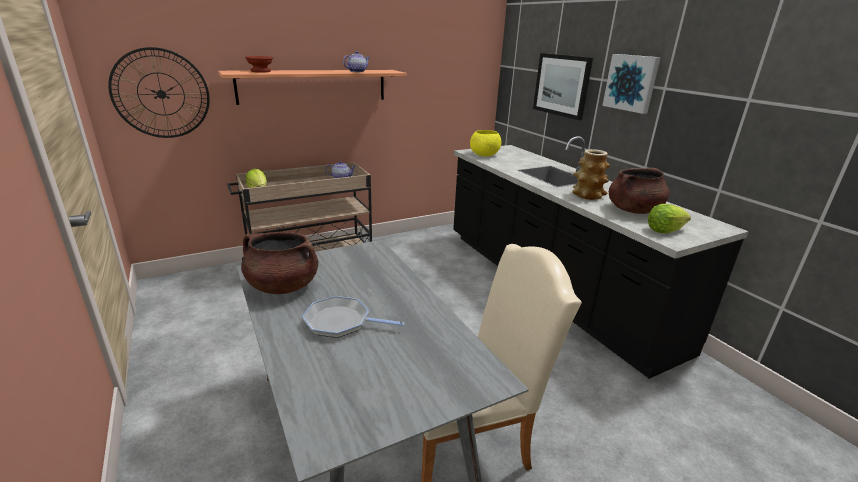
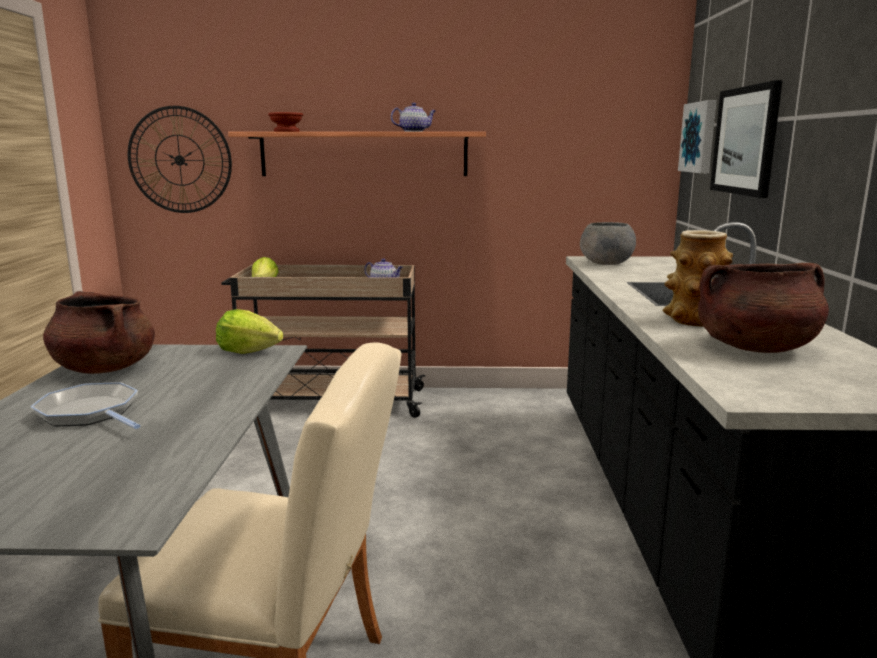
camera: 30 degrees right, 10 degrees down
yellow bowl [470,130,501,156] -> grey bowl [580,222,636,265]
picture [602,54,661,114] -> picture moved to [678,100,717,173]
lettuce [648,204,691,233] -> lettuce moved to [216,309,283,354]

